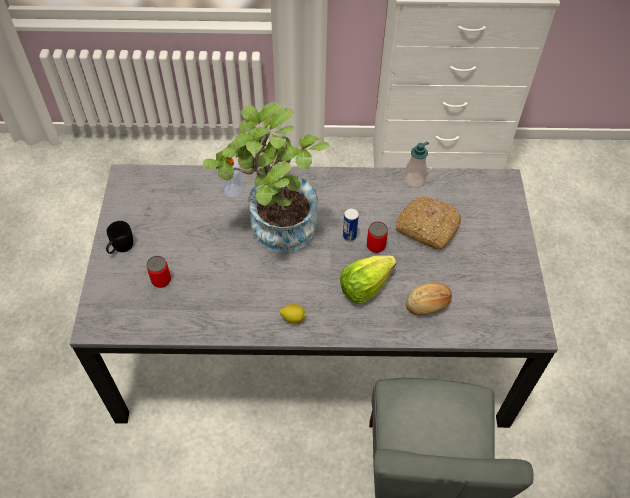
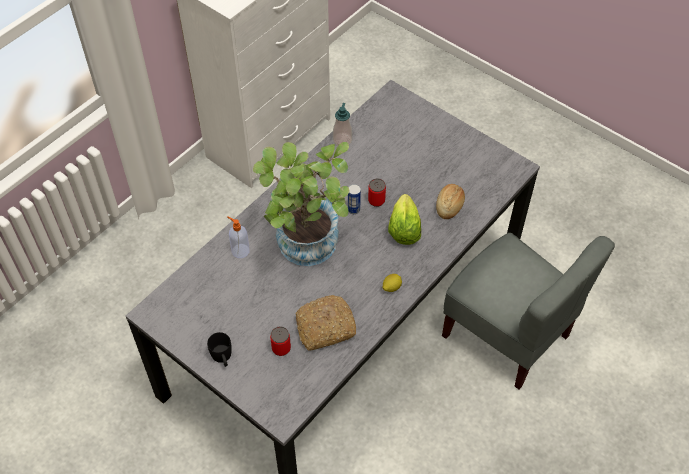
camera: 50 degrees left, 0 degrees up
bread [396,196,461,249] -> bread moved to [295,295,356,351]

